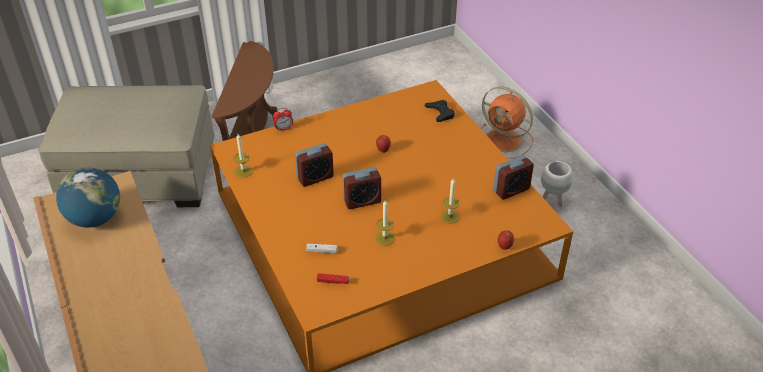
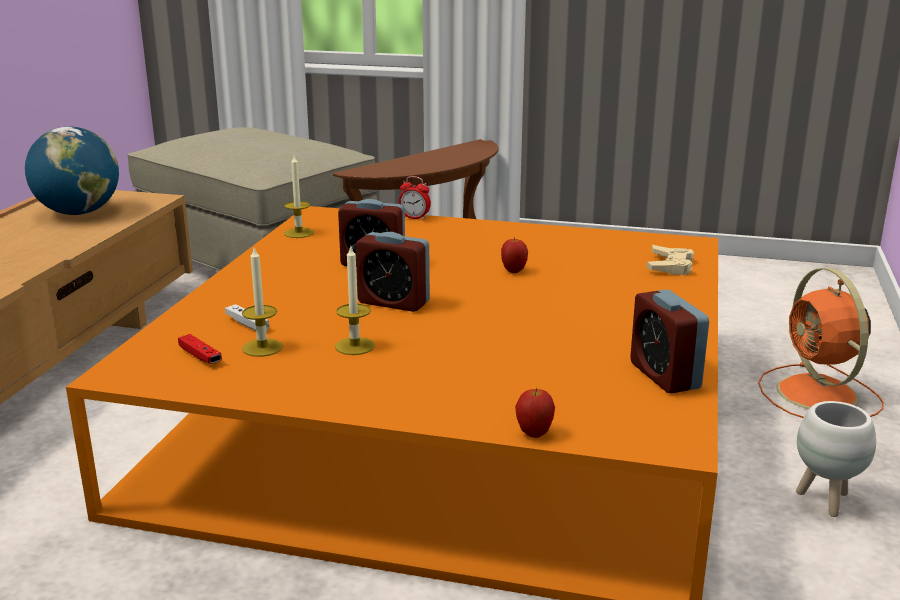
camera: 40 degrees right, 20 degrees down
black game controller [425,100,455,122] -> beige game controller [647,245,694,275]
candle [441,179,460,224] -> candle moved to [242,247,283,357]
alarm clock [493,155,534,200] -> alarm clock turned 60 degrees clockwise [630,289,709,393]

